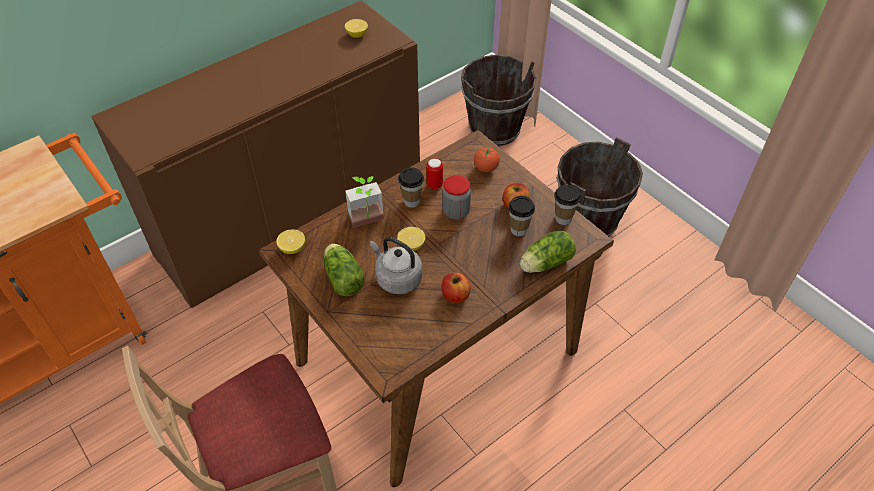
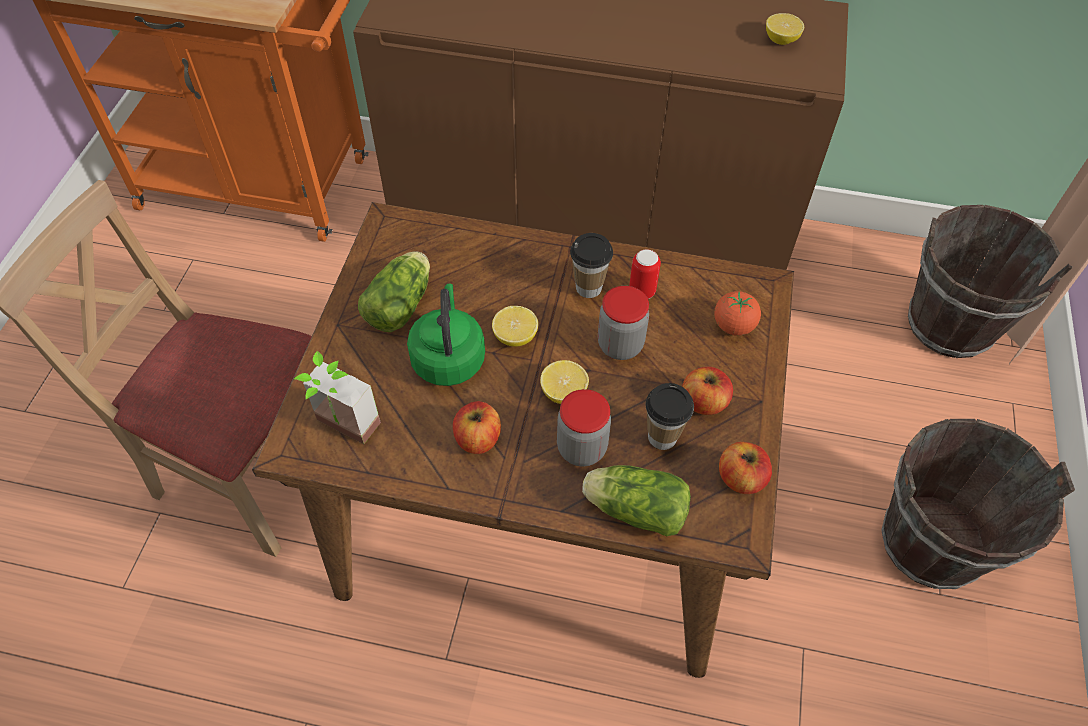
camera: 50 degrees right, 5 degrees up
lemon [276,229,305,254] -> lemon moved to [540,360,589,404]
potted plant [345,176,384,228] -> potted plant moved to [294,351,381,444]
grey kettle [370,237,423,294] -> green kettle [407,283,485,386]
cup [554,185,581,225] -> apple [719,442,772,494]
none -> jar [557,389,611,467]

